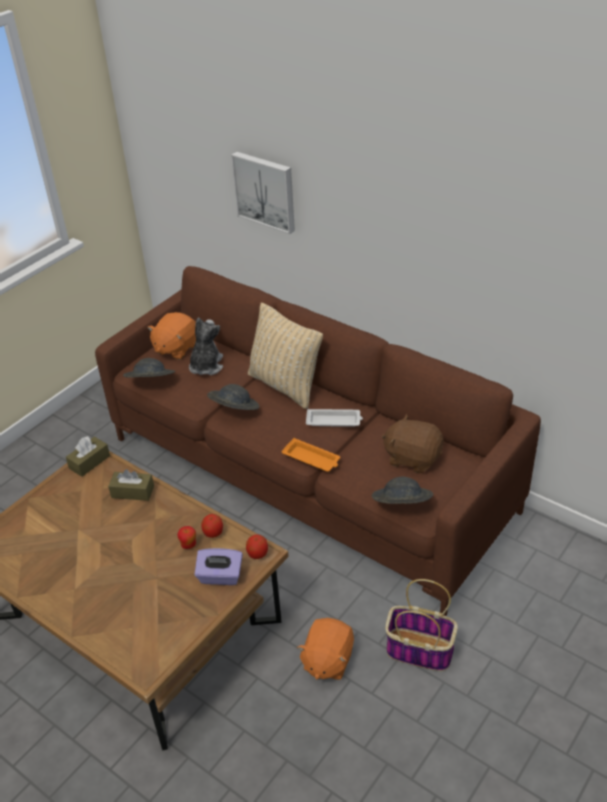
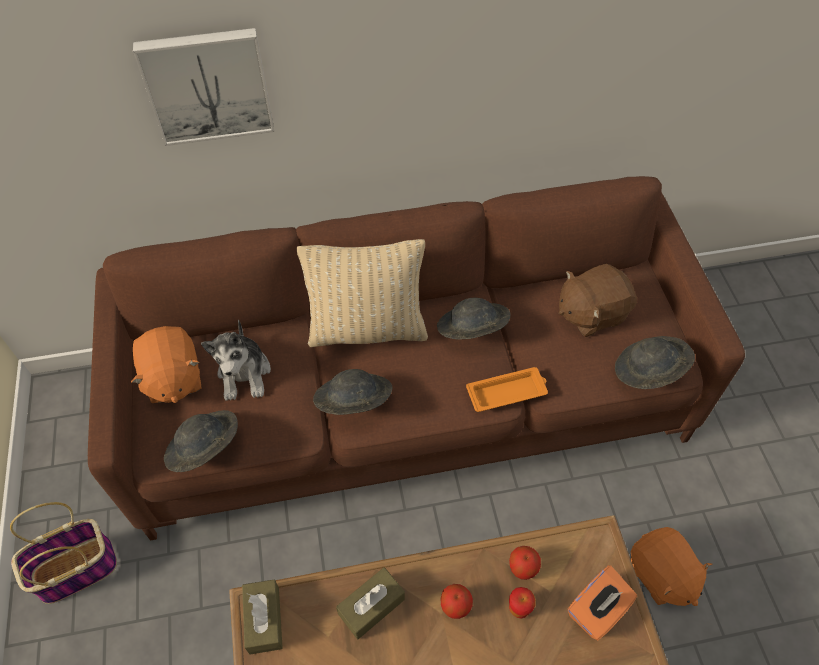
camera: 50 degrees left, 15 degrees up
plush toy [189,318,223,375] -> plush toy turned 150 degrees counterclockwise [201,319,271,401]
purple tissue box [194,548,243,585] -> orange tissue box [568,565,637,640]
apple [246,534,268,559] -> apple moved to [441,584,473,619]
white tray [306,409,363,427] -> grey hat [437,298,511,340]
basket [385,579,458,671] -> basket moved to [10,502,117,604]

